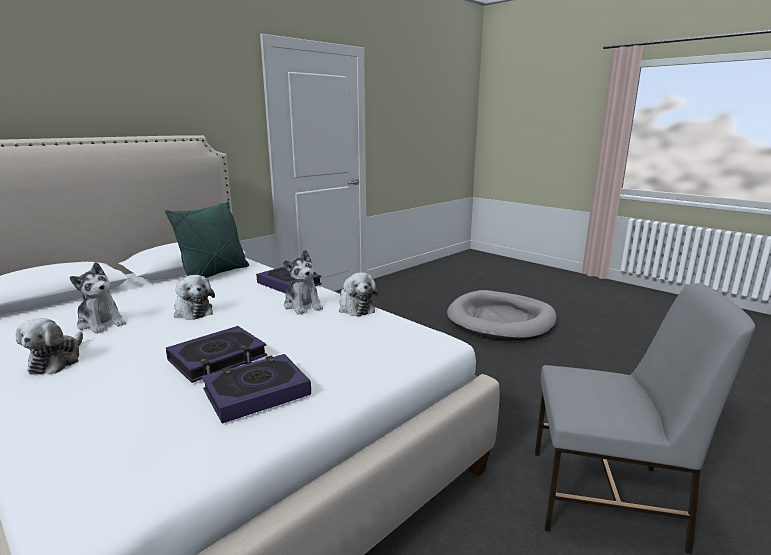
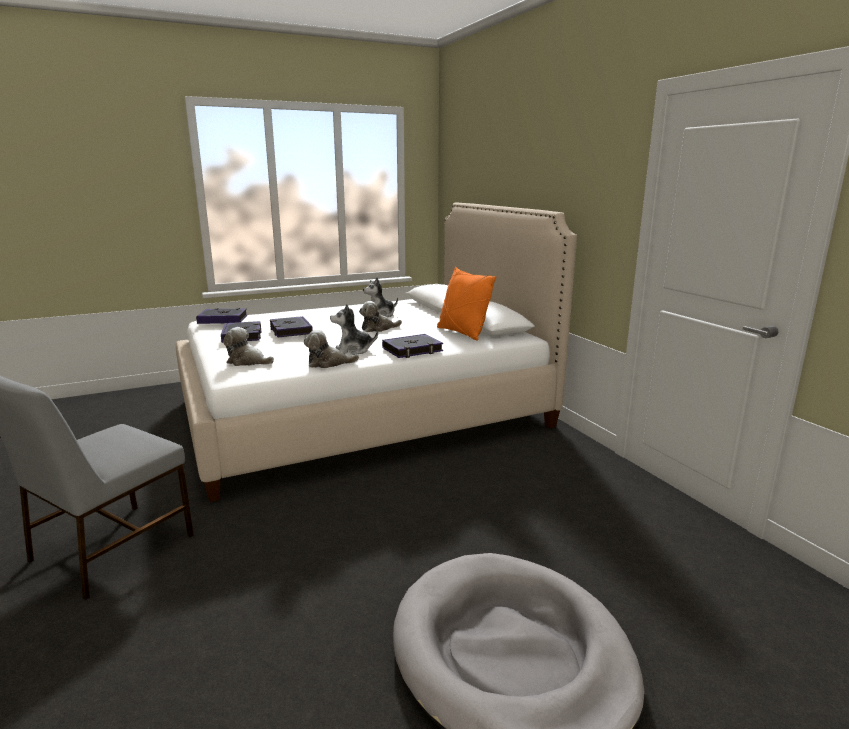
camera: 110 degrees right, 0 degrees up
plush toy [16,318,83,375] -> plush toy moved to [223,327,274,366]
green pillow [165,201,249,278] -> orange pillow [437,267,496,340]
none -> book [196,308,247,324]

